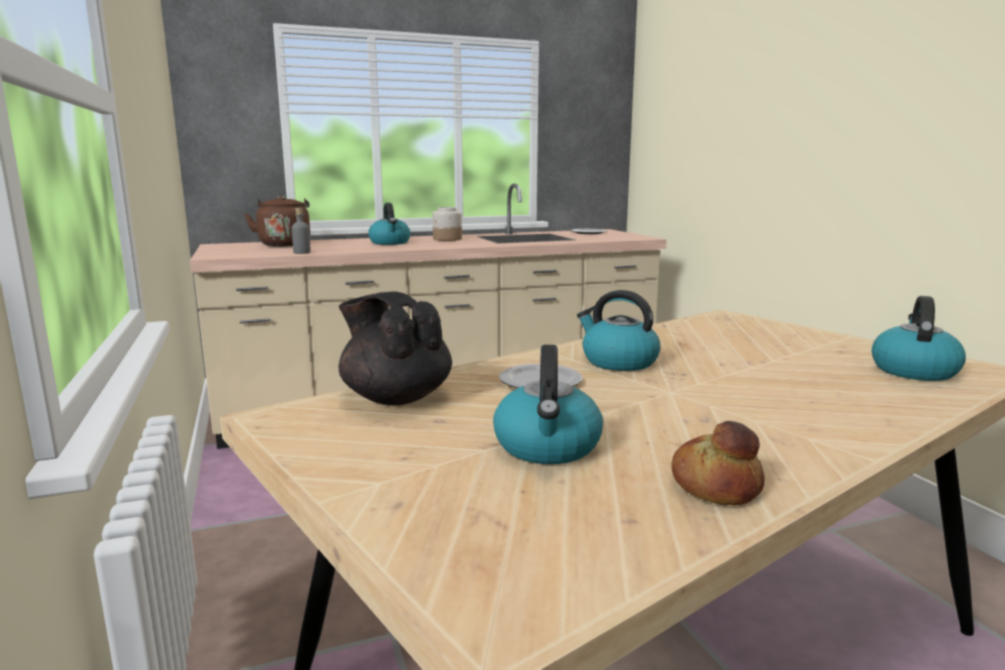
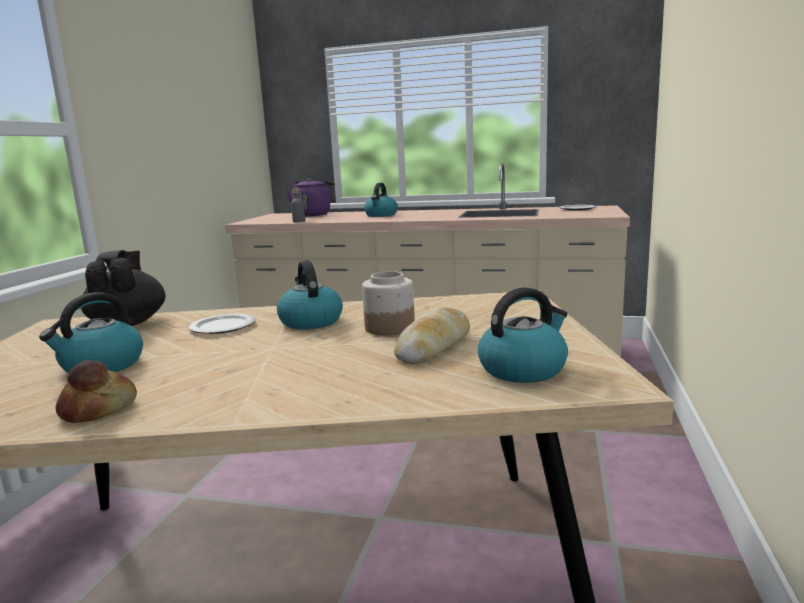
camera: 35 degrees right, 0 degrees up
brown kettle [245,195,310,247] -> purple kettle [287,178,335,217]
jar [432,207,462,241] -> jar moved to [362,271,415,336]
none -> bread [394,307,470,364]

